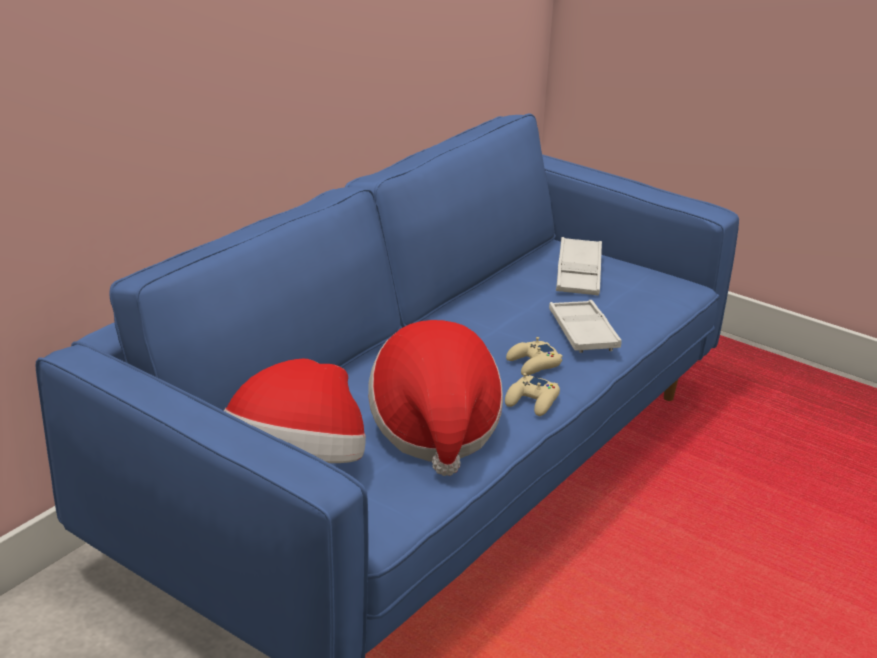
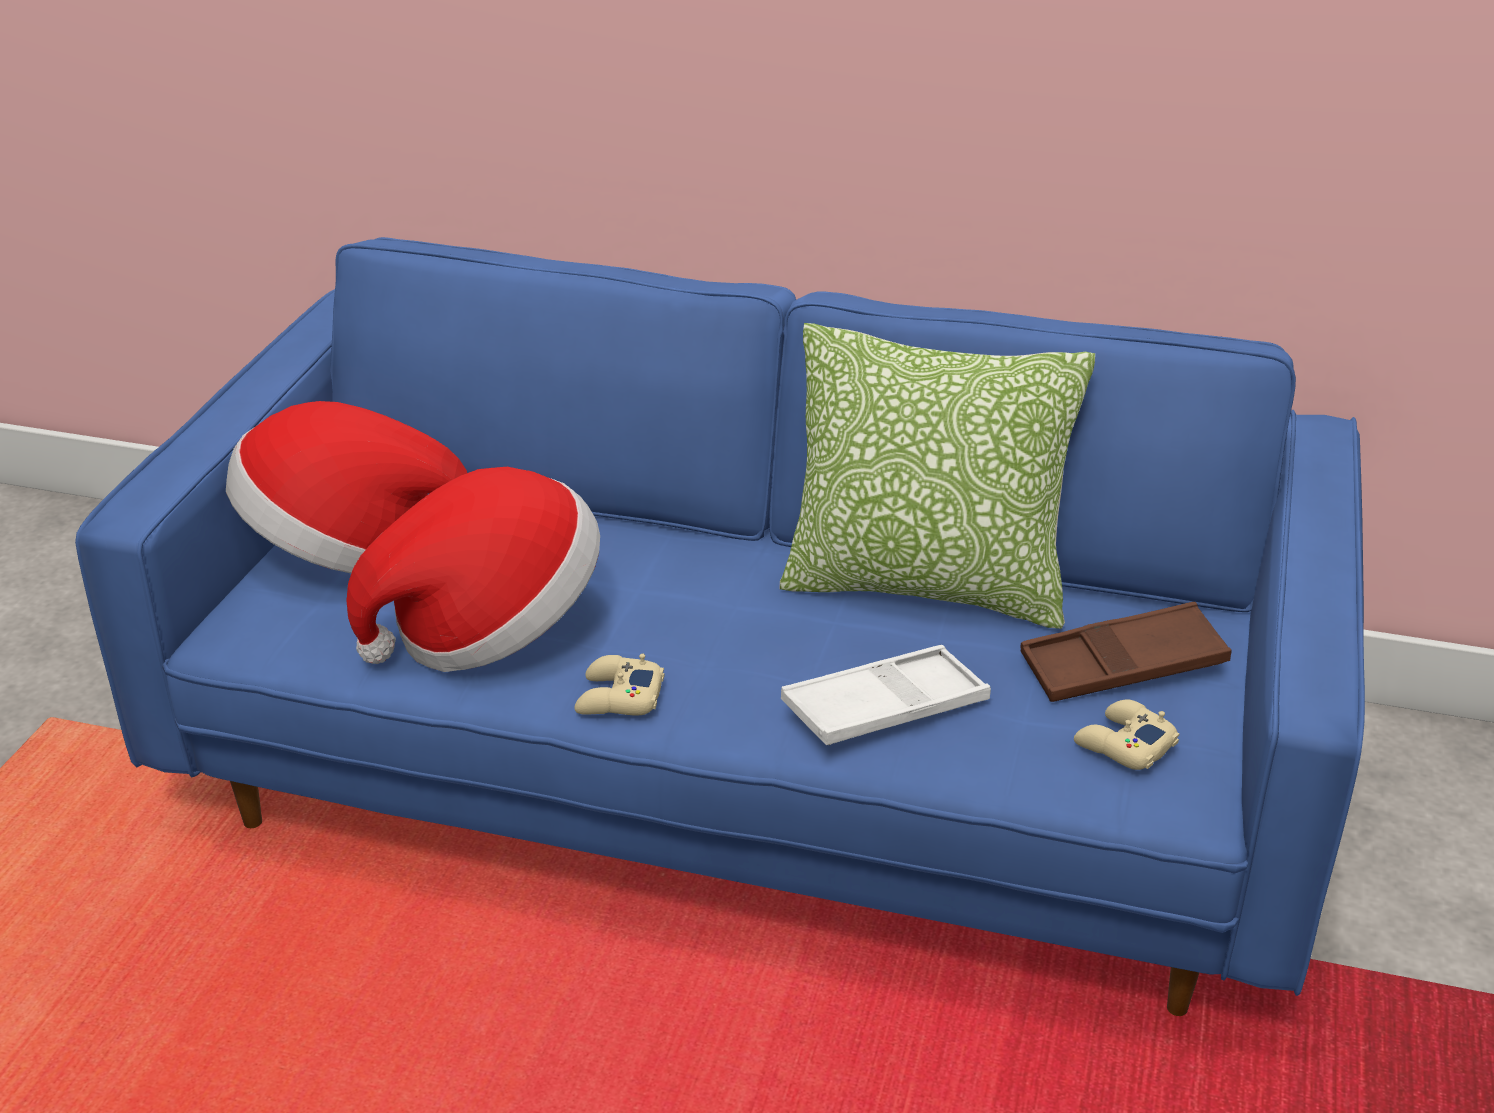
camera: 70 degrees right, 5 degrees up
beige game controller [506,337,563,376] -> beige game controller moved to [1074,699,1179,770]
white tray [556,237,602,296] -> brown tray [1020,602,1231,702]
none -> pillow [780,323,1095,629]

